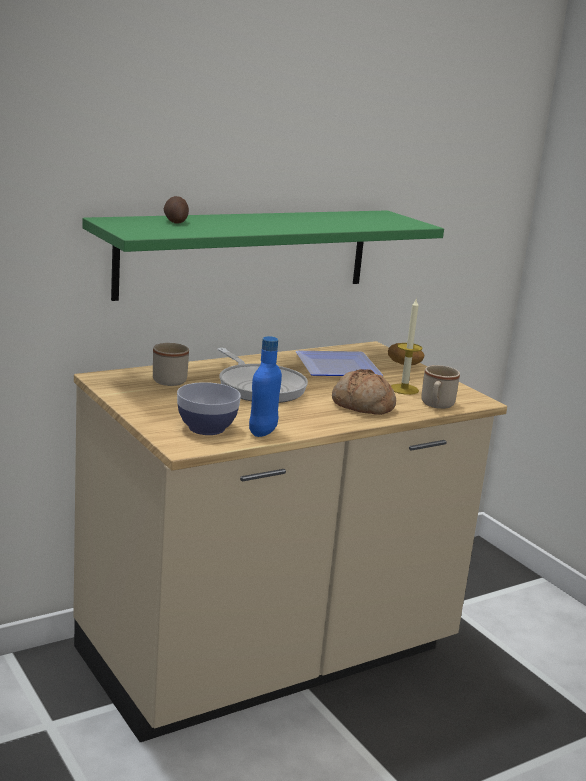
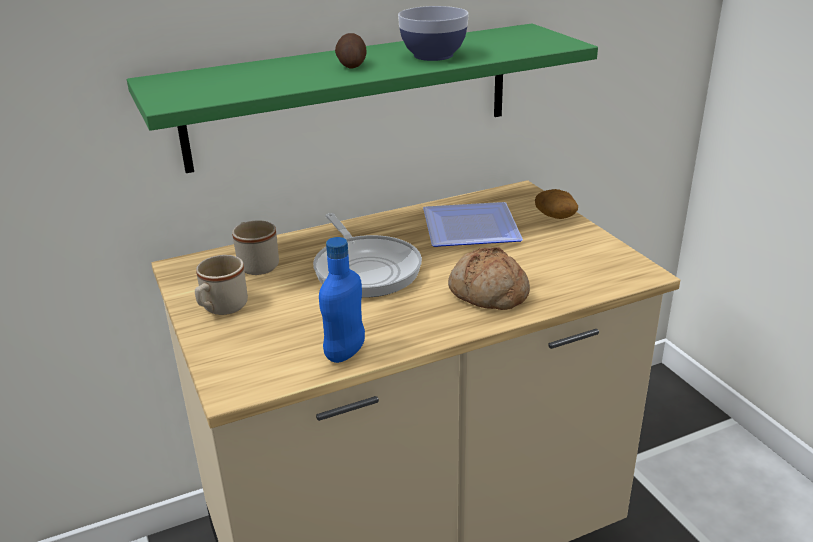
camera: 10 degrees right, 10 degrees up
potato [164,196,189,224] -> potato moved to [335,33,366,68]
bowl [177,382,241,435] -> bowl moved to [398,6,469,61]
candle [391,299,423,395] -> none
beige mug [421,365,460,409] -> beige mug moved to [195,255,248,315]

